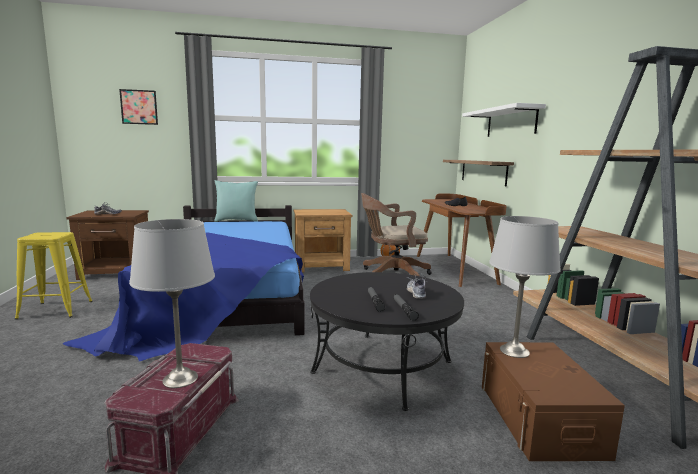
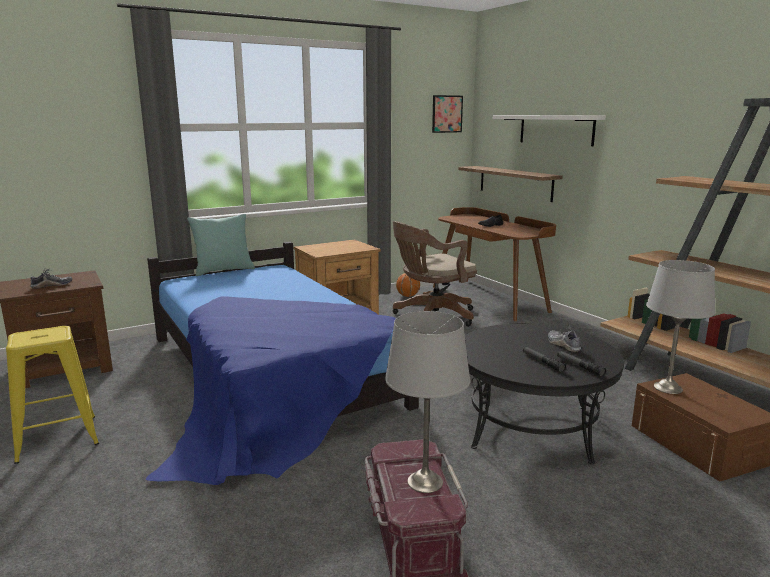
camera: 20 degrees left, 5 degrees up
picture [119,89,158,125] -> picture moved to [432,95,463,133]

